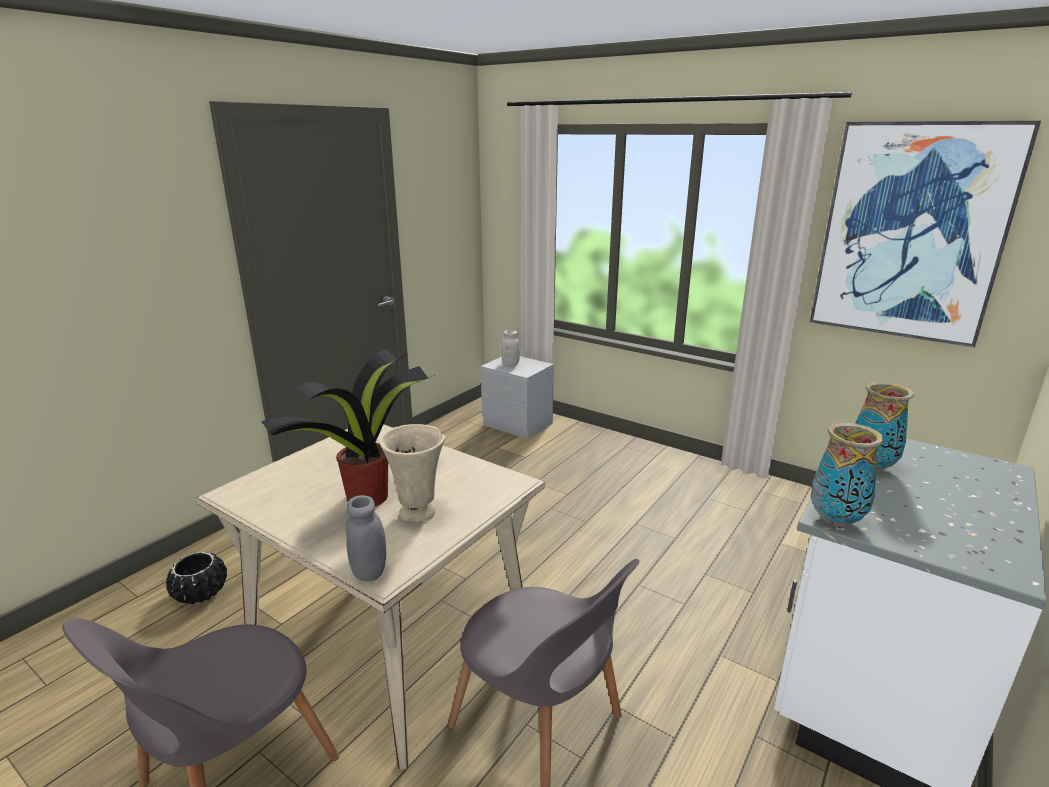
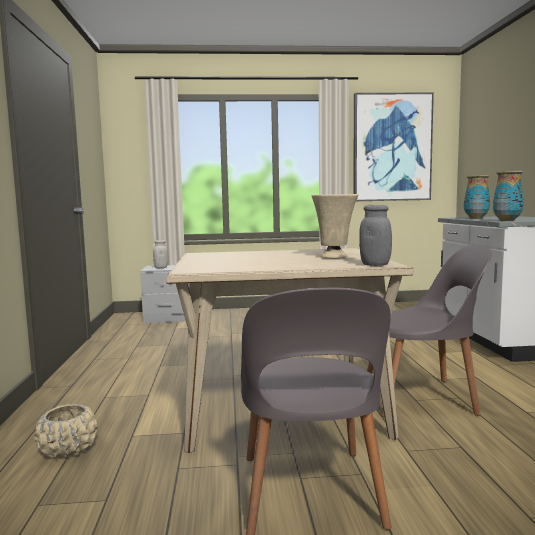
camera: 40 degrees left, 15 degrees down
black planter [166,552,227,604] -> beige planter [34,404,98,458]
potted plant [261,349,435,506] -> none

